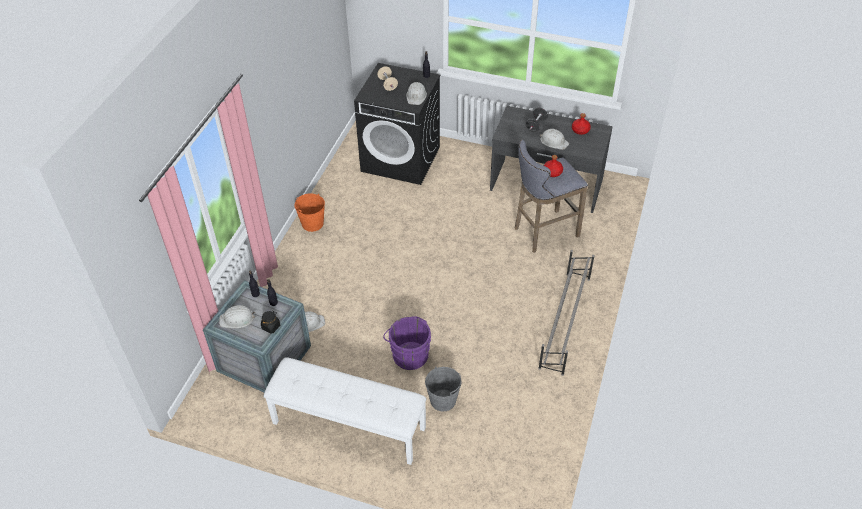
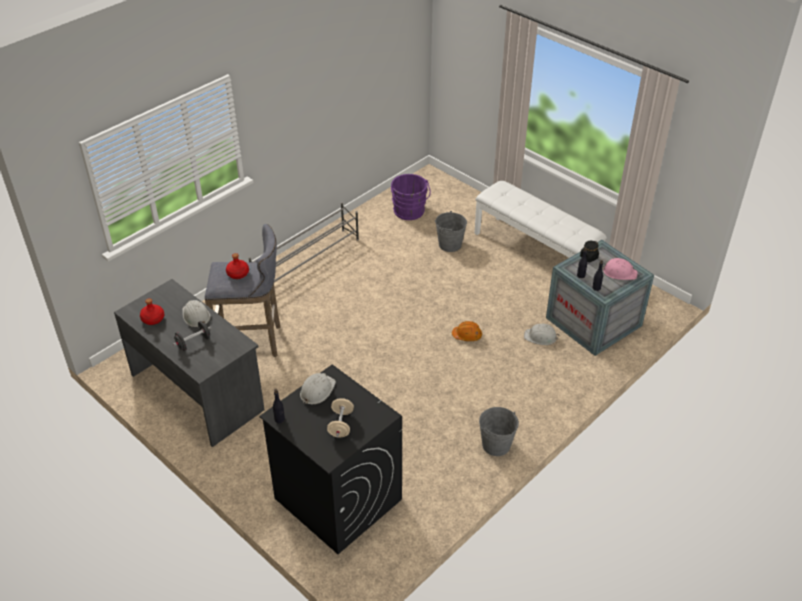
camera: 155 degrees left, 5 degrees down
white hard hat [219,305,255,329] -> pink hard hat [602,258,638,280]
orange bucket [295,193,325,232] -> grey bucket [479,407,519,456]
purple bucket [383,316,431,370] -> purple bucket moved to [391,174,431,220]
none -> orange hard hat [452,321,482,341]

